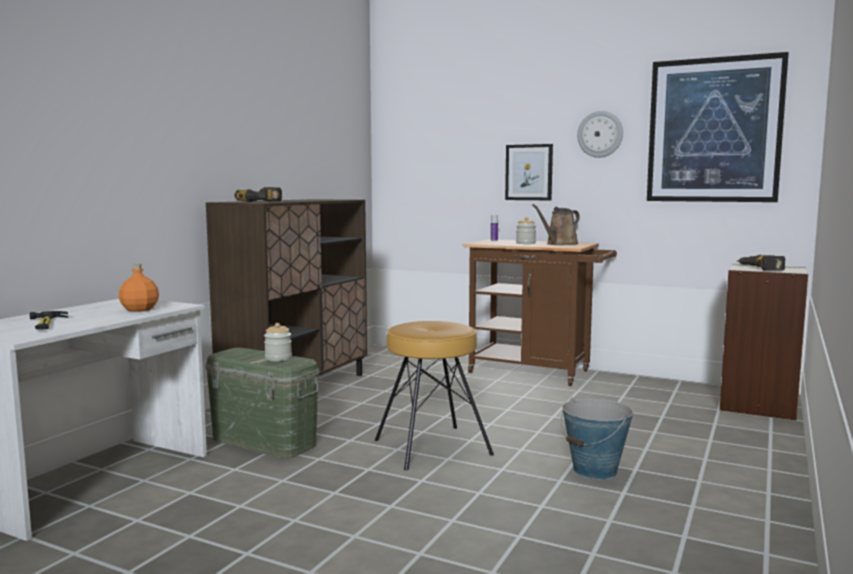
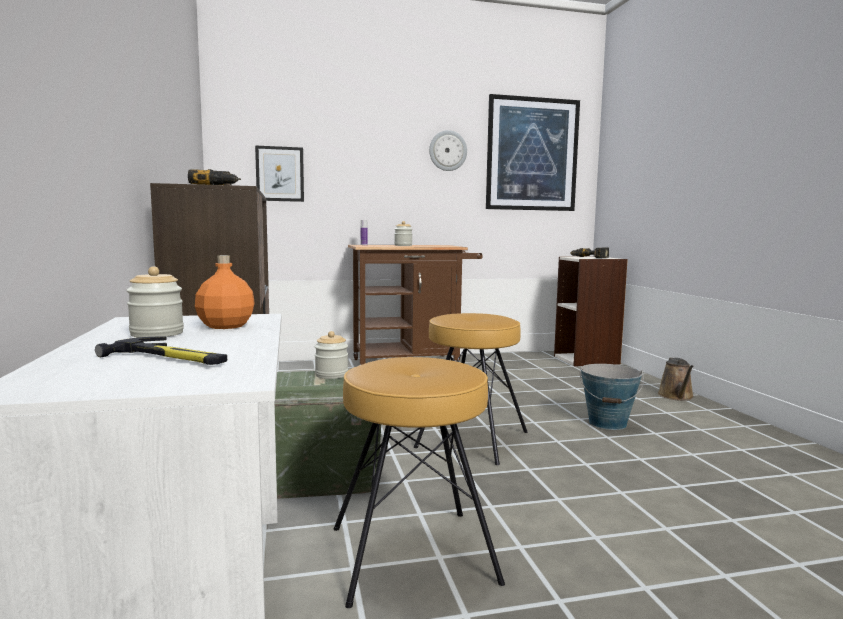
camera: 40 degrees left, 0 degrees up
picture [505,144,553,200] -> picture moved to [255,145,304,202]
brown watering can [532,204,580,245] -> brown watering can moved to [658,357,694,401]
none -> jar [126,266,184,337]
none -> brown stool [334,357,505,608]

